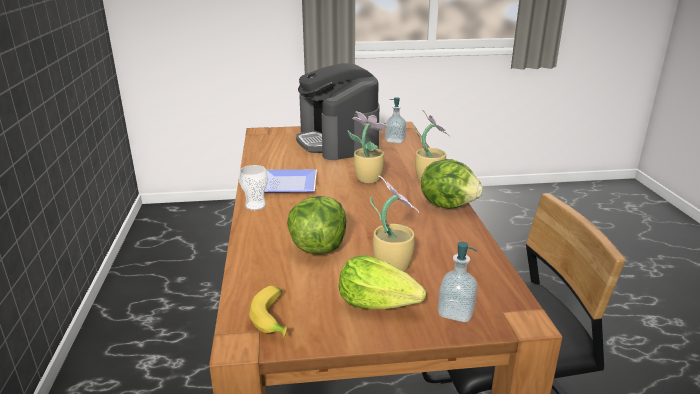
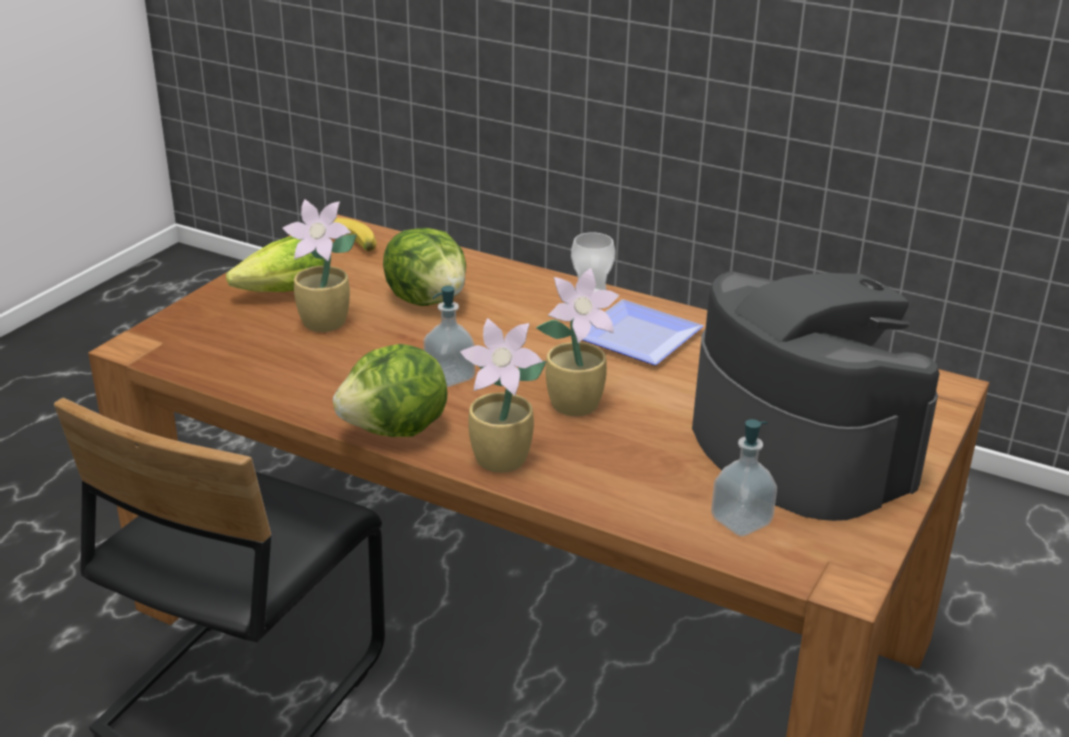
camera: 125 degrees right, 5 degrees up
coffee machine [296,63,380,160] -> coffee machine turned 45 degrees clockwise [692,272,940,521]
soap dispenser [438,242,478,322] -> soap dispenser moved to [424,286,475,387]

